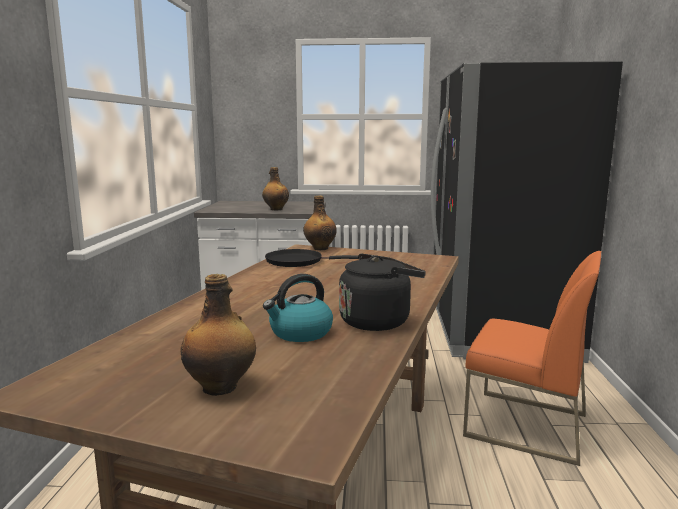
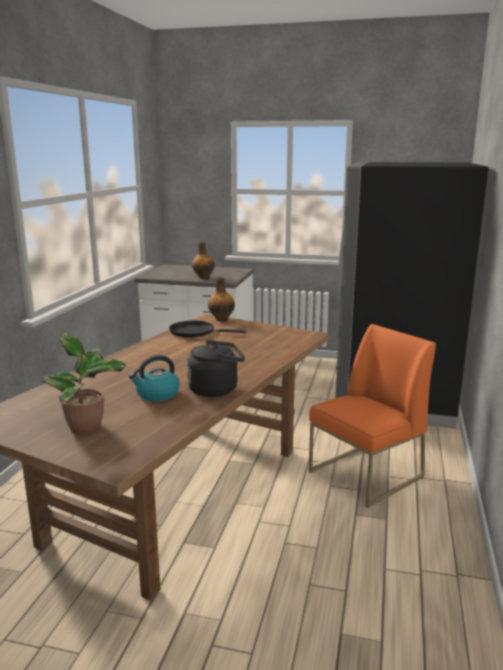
camera: 10 degrees right, 5 degrees up
bottle [180,274,256,396] -> potted plant [42,333,126,434]
orange chair [463,251,602,466] -> orange chair turned 75 degrees counterclockwise [309,324,436,508]

